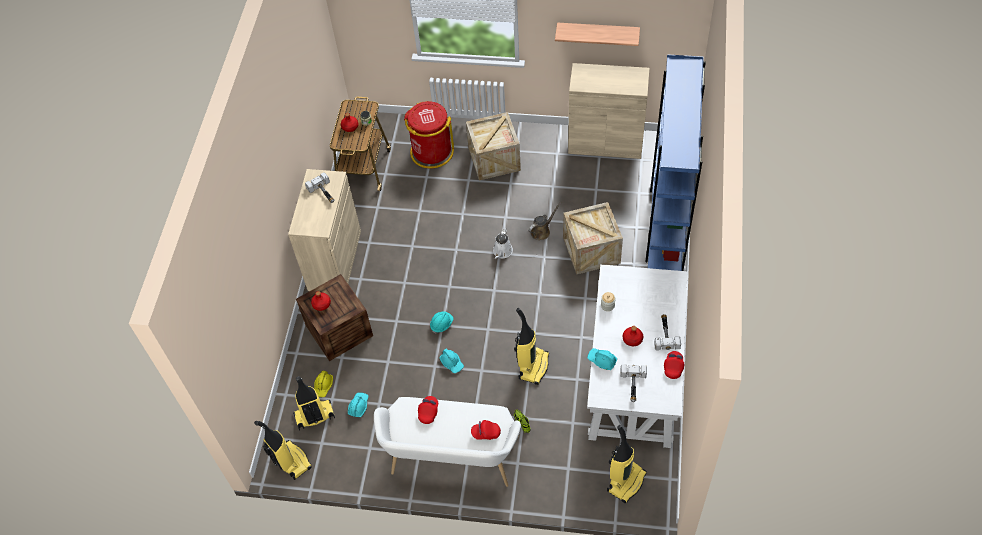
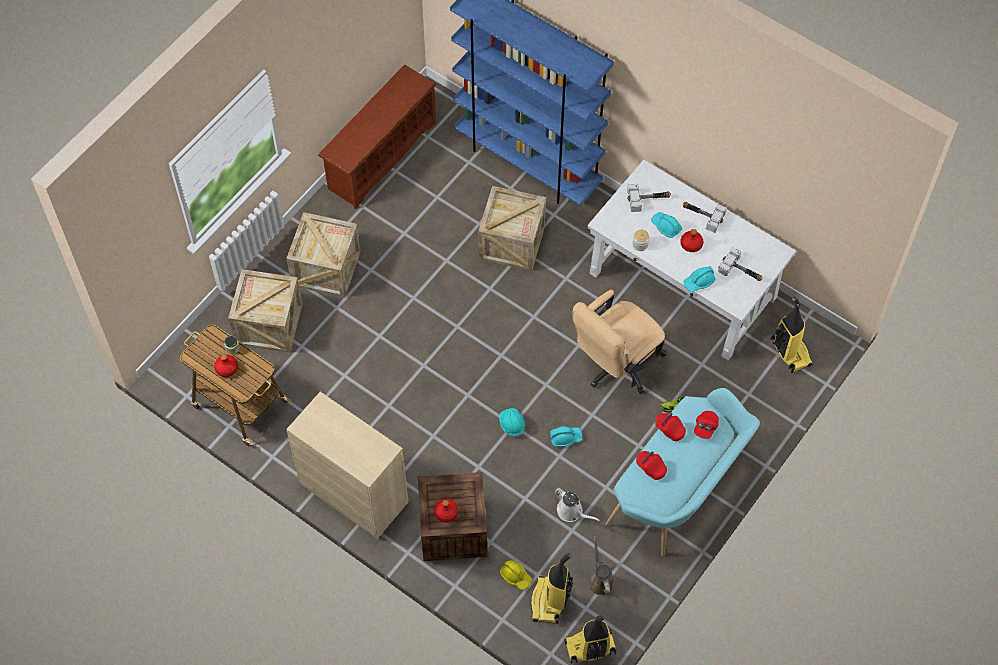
camera: 65 degrees left, 5 degrees up
hammer [305,172,334,203] -> hammer moved to [627,184,671,212]
turquoise hard hat [348,393,368,417] -> turquoise hard hat moved to [651,212,682,238]
white bench [374,397,521,487] -> turquoise bench [606,388,760,556]
red trash can [404,101,454,169] -> crate [228,269,303,353]
white watering can [493,228,513,259] -> white watering can moved to [554,487,599,522]
vacuum cleaner [514,308,549,385] -> beige office chair [572,290,666,394]
brown watering can [528,202,561,240] -> brown watering can moved to [589,536,615,596]
shelf [555,23,640,46] -> none
beige cabinet [568,63,650,159] -> brown shoe rack [318,65,436,209]
red cap [664,351,684,379] -> red cap moved to [655,413,686,441]

